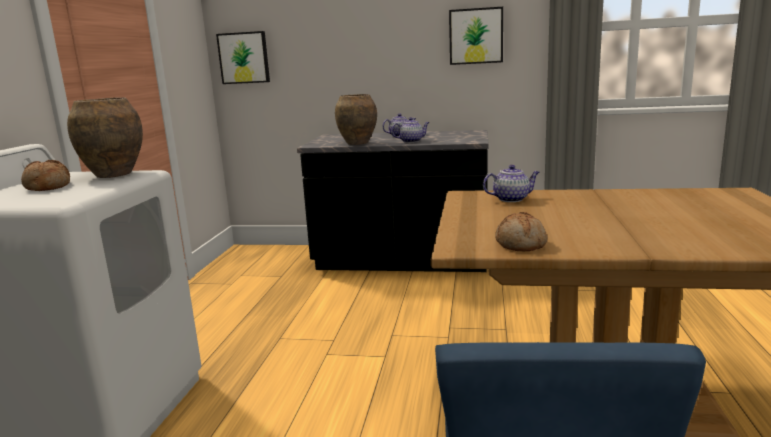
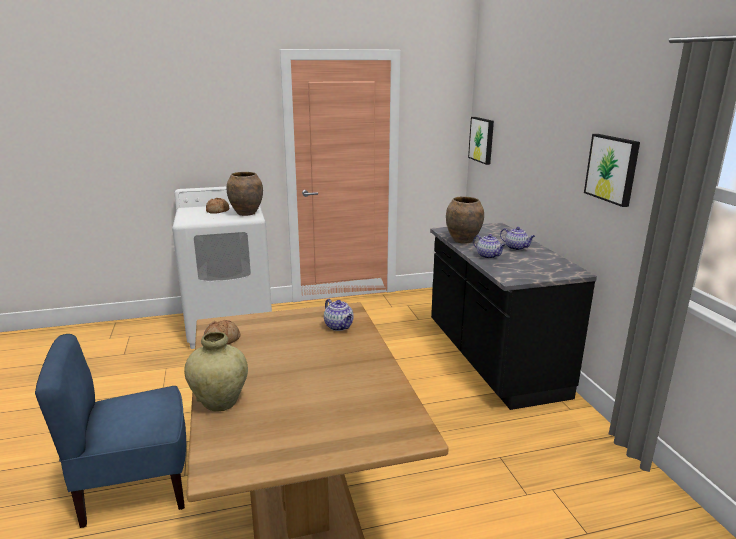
camera: 65 degrees right, 5 degrees up
none -> beige vase [184,332,248,412]

